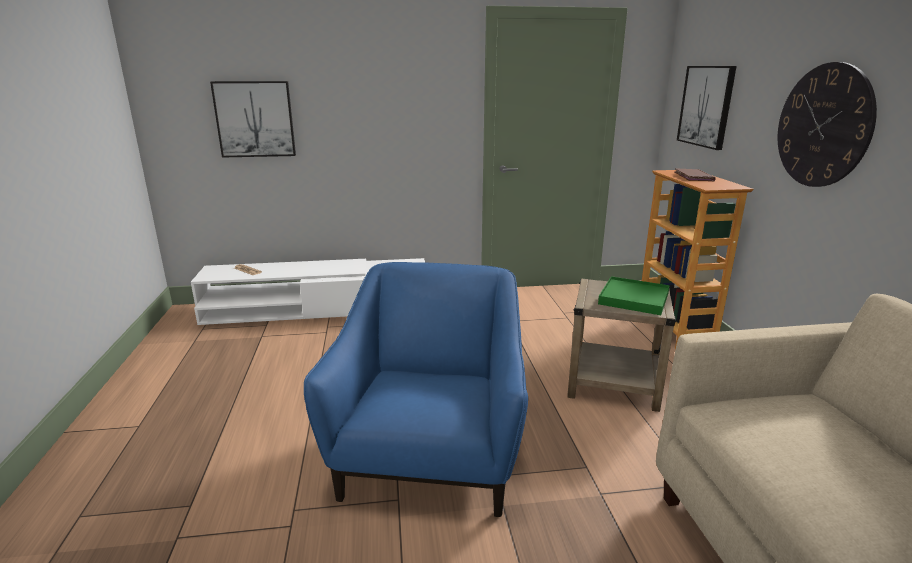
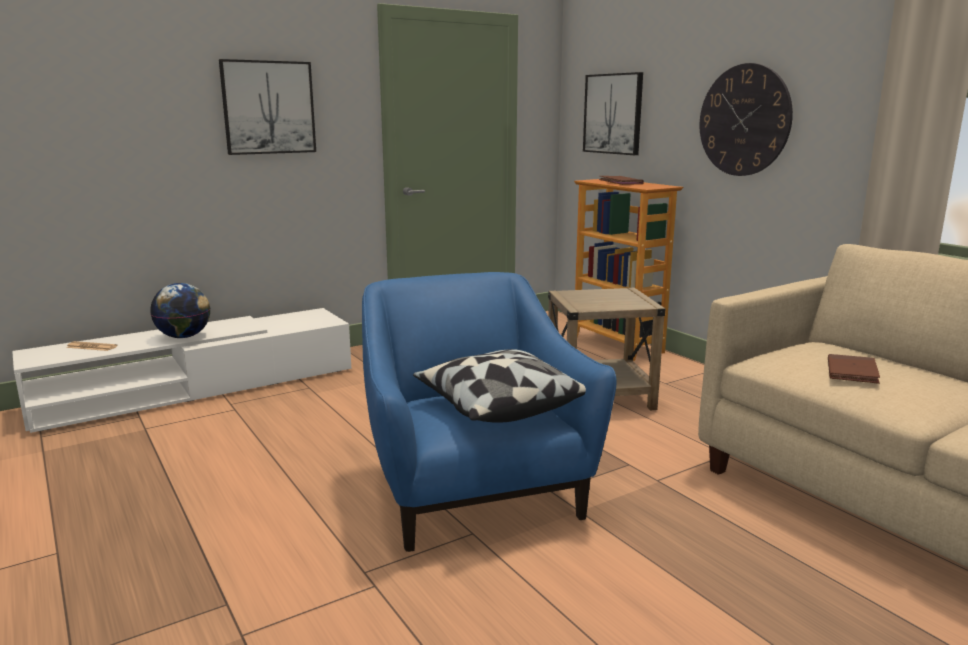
camera: 25 degrees left, 5 degrees down
picture [210,81,296,158] -> picture moved to [219,59,316,155]
green tray [598,276,670,315] -> none
none -> globe [150,283,210,338]
none -> pillow [413,349,586,423]
none -> brown book [828,354,880,384]

